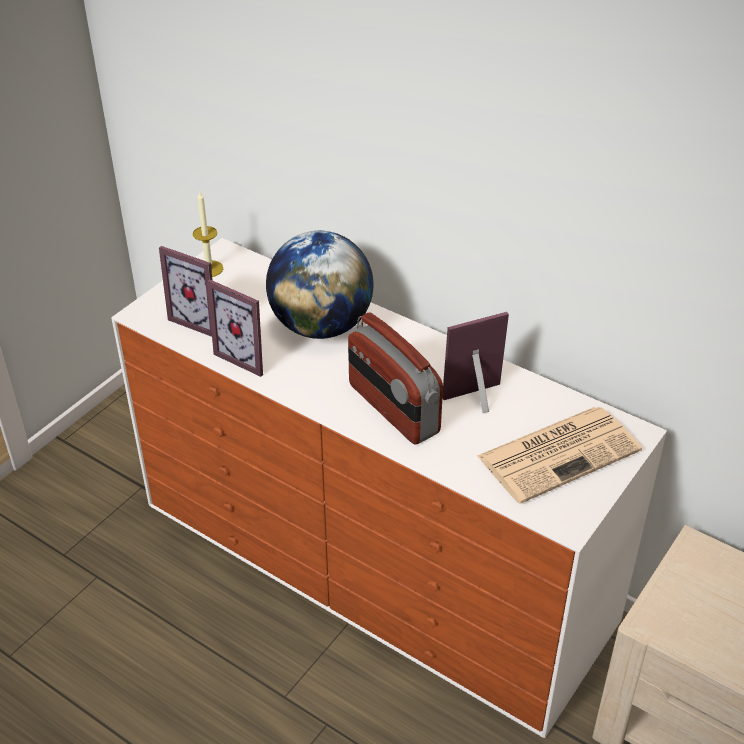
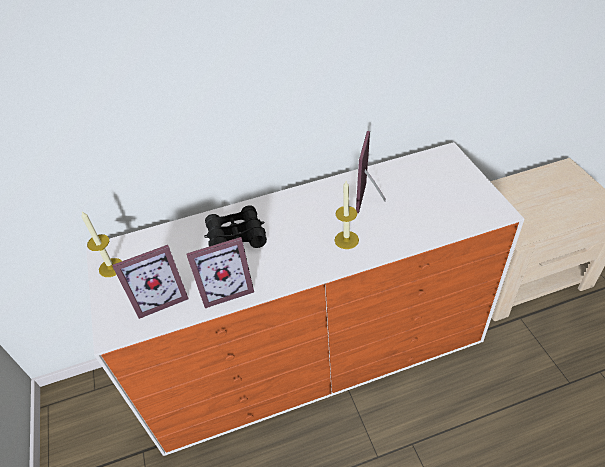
camera: 50 degrees left, 5 degrees up
globe [266,231,374,339] -> black binoculars [204,205,267,248]
radio [348,312,443,444] -> candle [335,181,359,249]
newspaper [477,407,642,504] -> none

